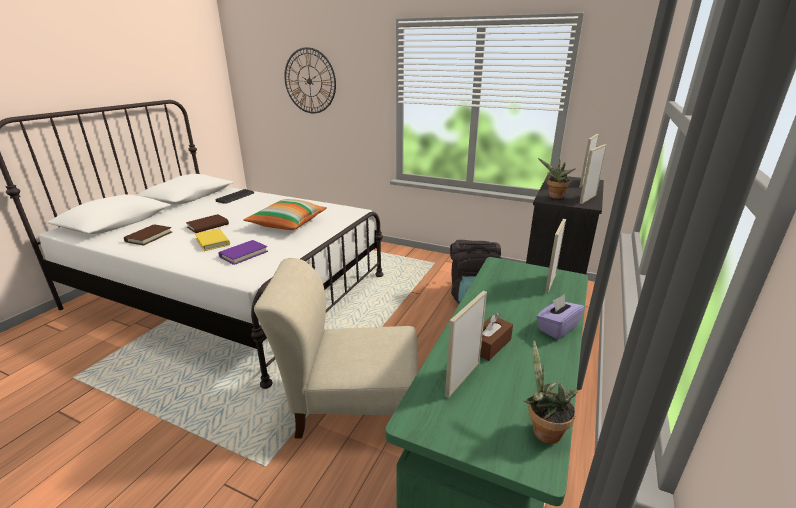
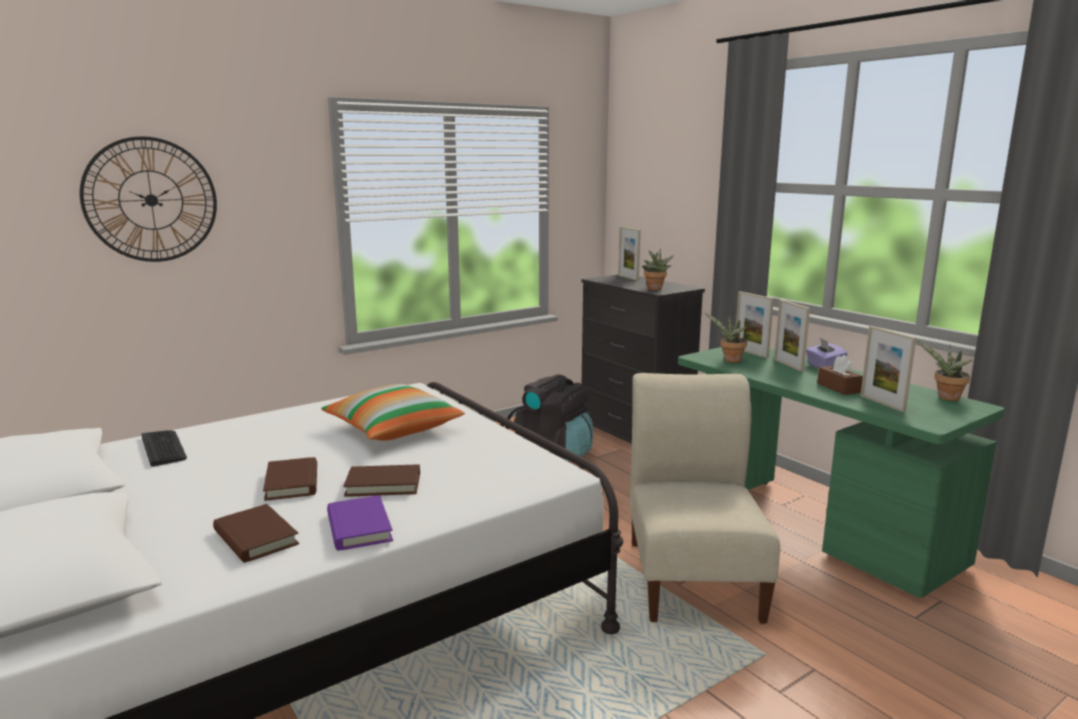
camera: 60 degrees left, 10 degrees down
yellow book [195,229,230,251] -> brown book [343,464,420,497]
purple book [219,240,268,265] -> purple book moved to [327,495,393,551]
beige chair [254,258,418,438] -> beige chair turned 150 degrees clockwise [630,373,780,624]
picture frame [579,144,607,204] -> picture frame moved to [774,299,810,372]
none -> potted plant [705,313,747,363]

